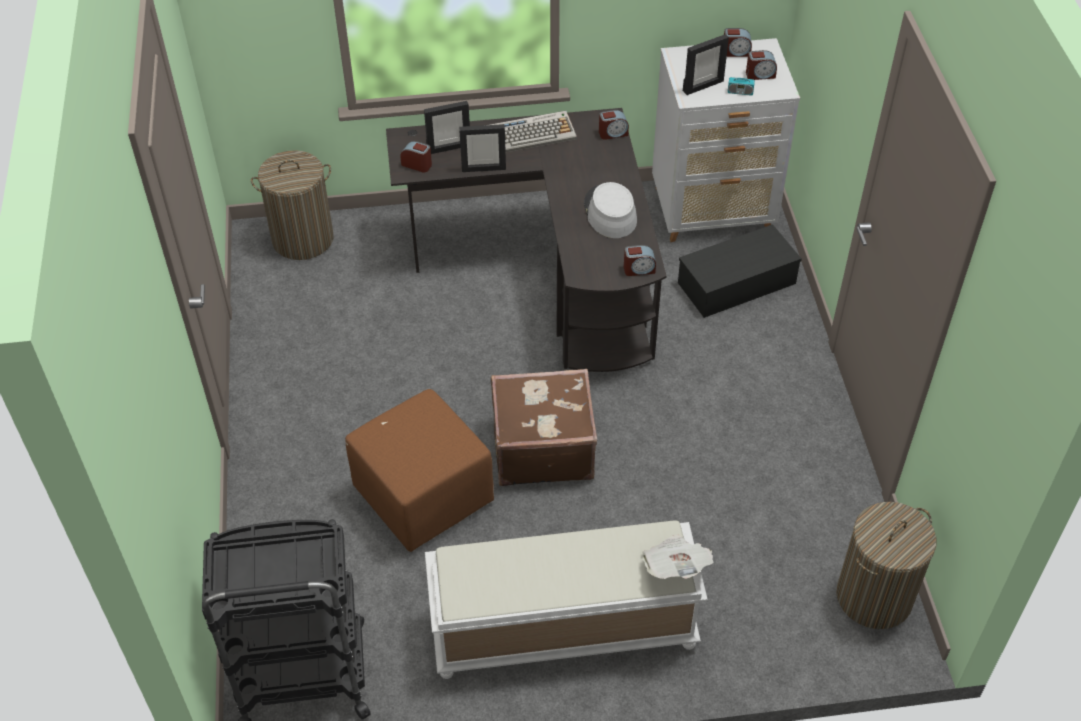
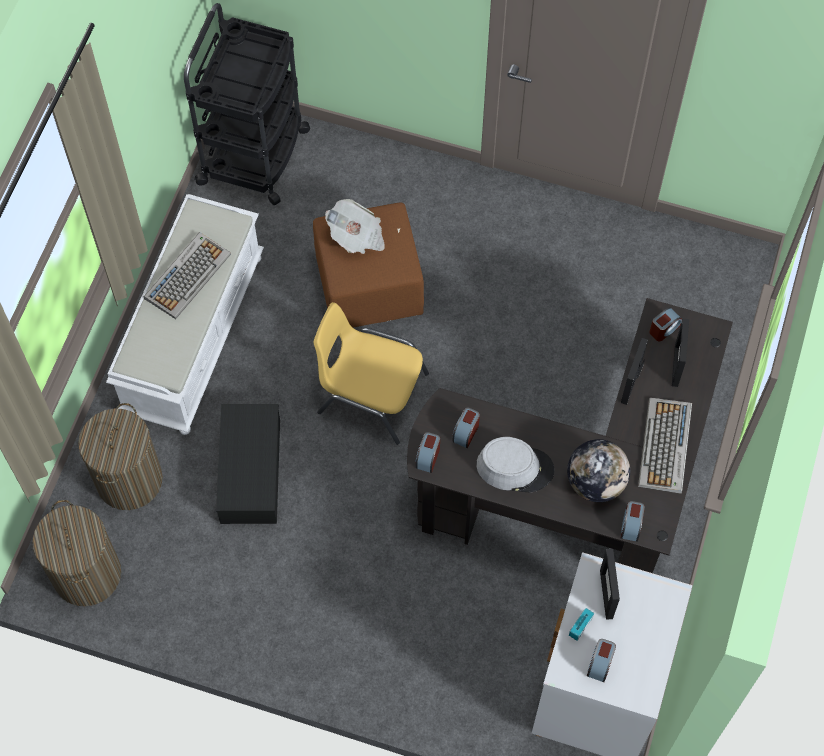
camera: 115 degrees right, 15 degrees up
laundry basket [251,150,333,260] -> laundry basket moved to [78,403,163,510]
brown suitcase [491,369,597,486] -> yellow chair [314,302,429,445]
newspaper [642,535,713,579] -> newspaper moved to [325,199,385,254]
black storage box [678,224,802,318] -> black storage box moved to [216,404,280,524]
alarm clock [724,28,752,57] -> alarm clock moved to [452,407,480,448]
none -> keyboard [144,232,231,319]
none -> globe [567,439,630,502]

